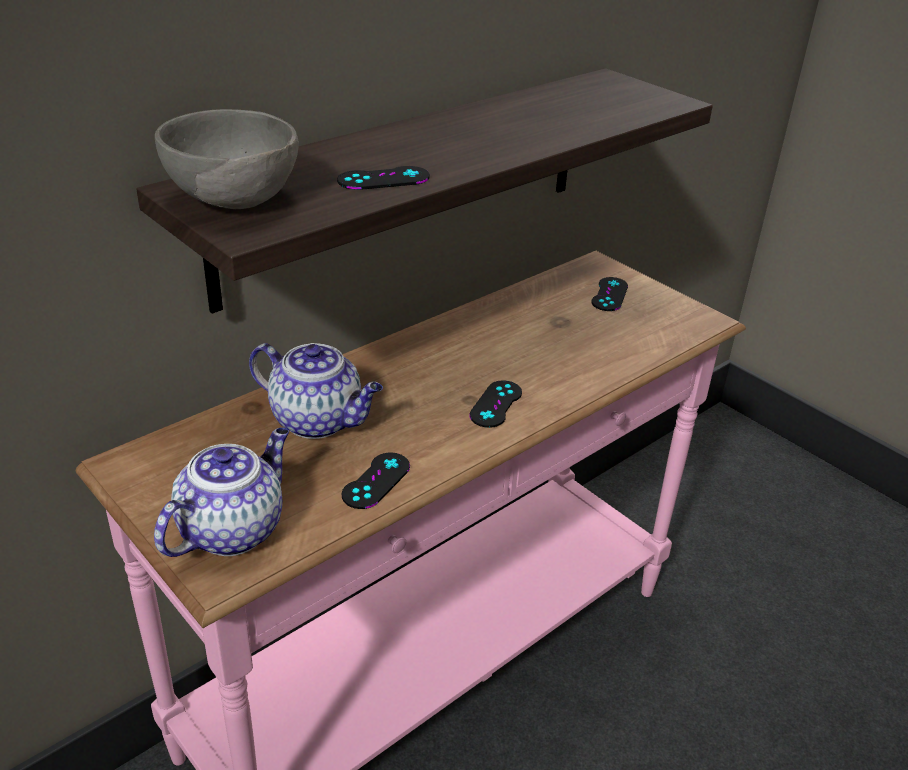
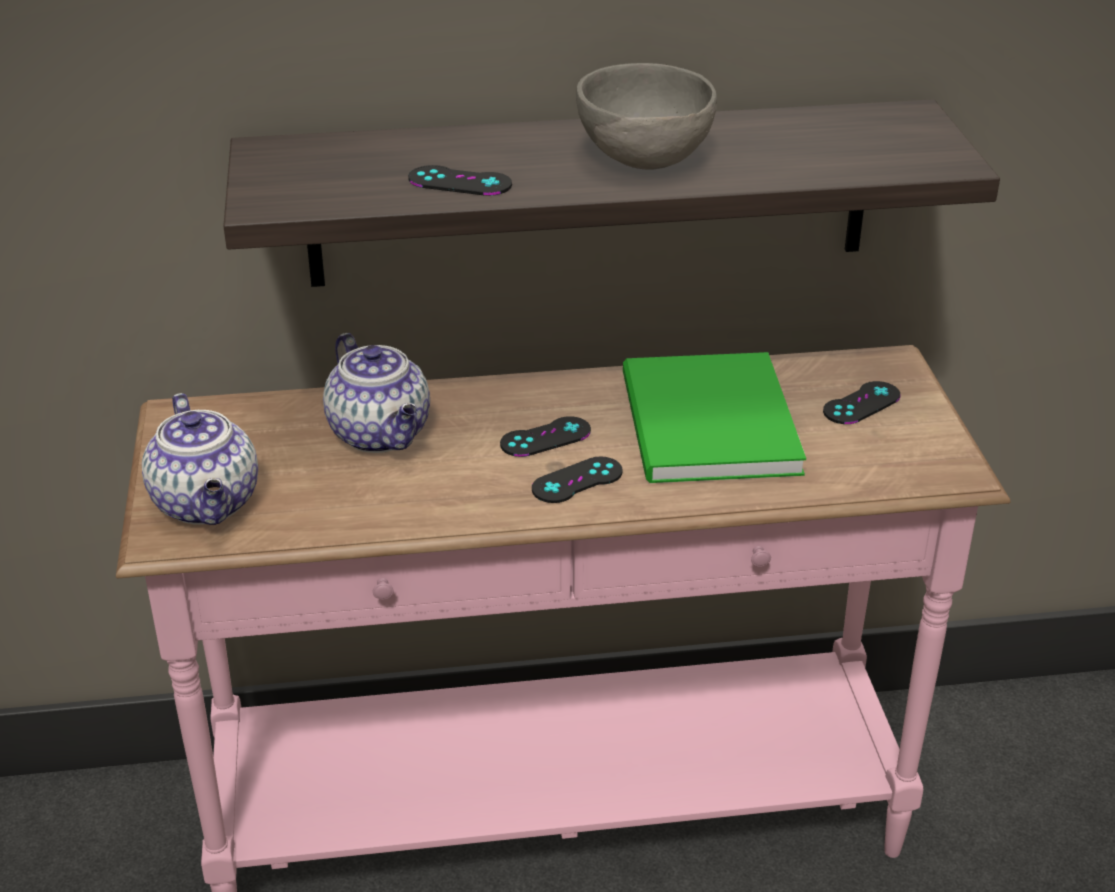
camera: 35 degrees right, 0 degrees up
teapot [154,427,289,557] -> teapot turned 90 degrees clockwise [142,393,258,525]
grey bowl [155,109,299,209] -> grey bowl moved to [576,63,717,170]
black game controller [342,453,410,509] -> black game controller moved to [500,416,591,457]
none -> green book [623,352,806,483]

